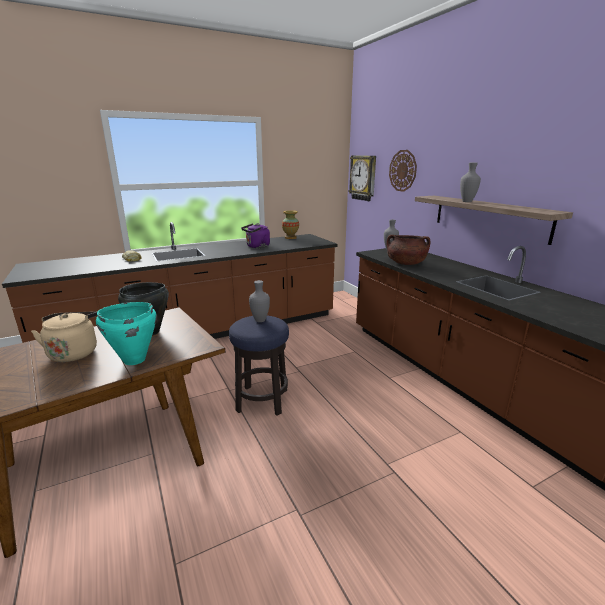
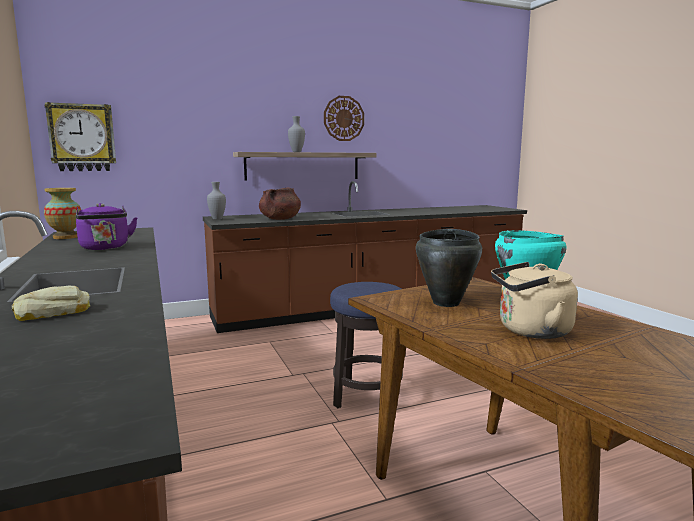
camera: 85 degrees left, 10 degrees down
grey vase [249,280,270,322] -> none
wall clock [389,150,417,192] -> wall clock moved to [324,96,364,141]

